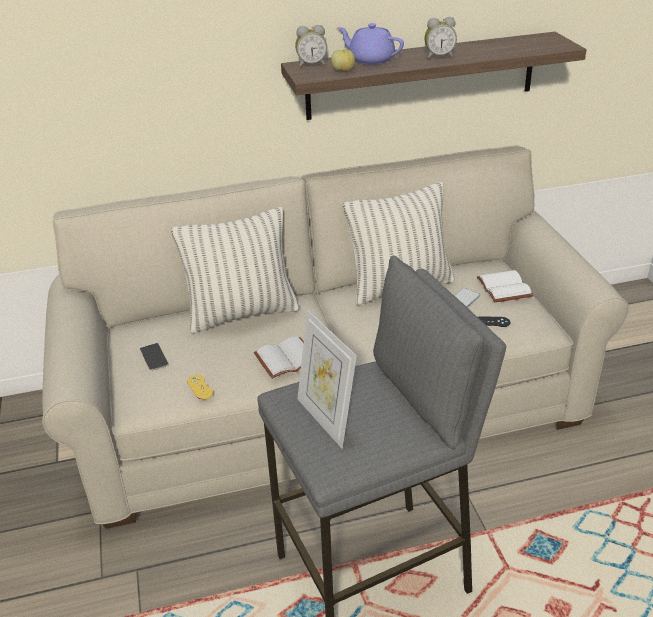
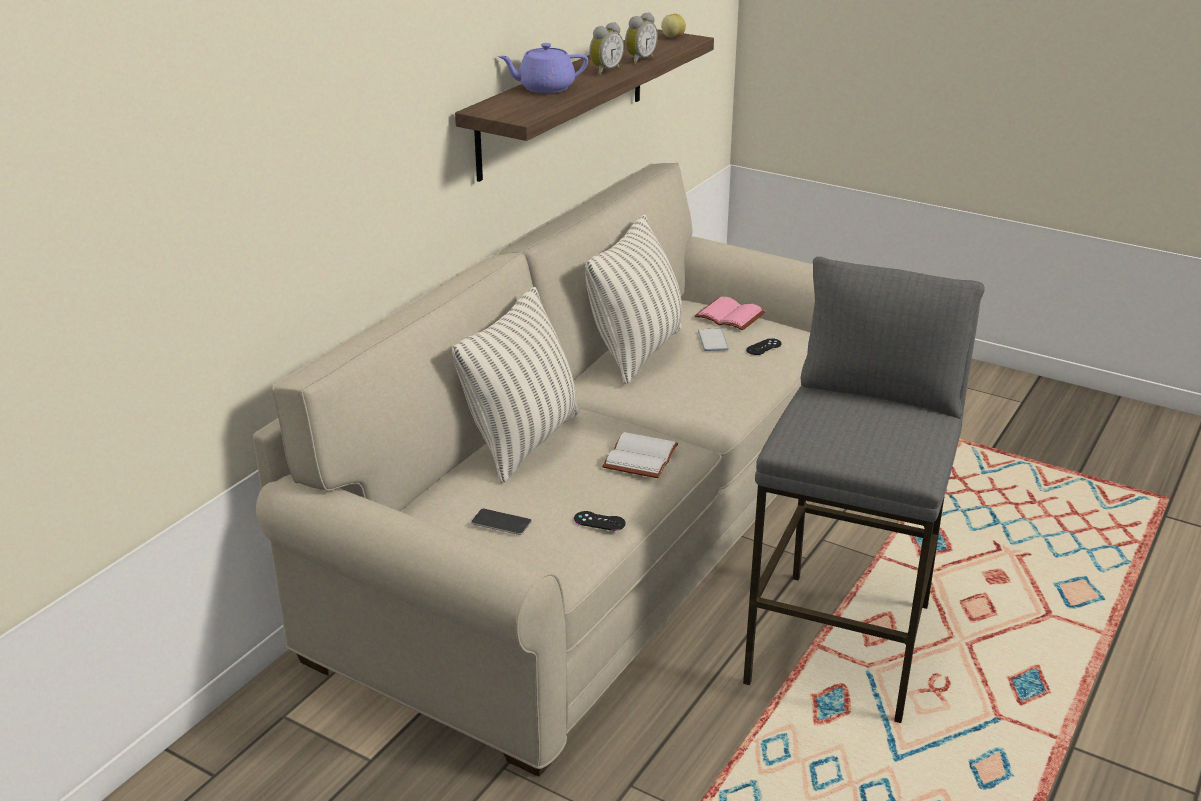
camera: 45 degrees left, 5 degrees down
yellow game controller [187,375,213,400] -> black game controller [574,511,626,531]
alarm clock [295,25,327,68] -> alarm clock moved to [625,12,658,64]
picture frame [297,310,357,448] -> none
apple [331,49,355,72] -> apple moved to [661,14,686,37]
white book [477,270,534,302] -> pink book [694,297,765,331]

